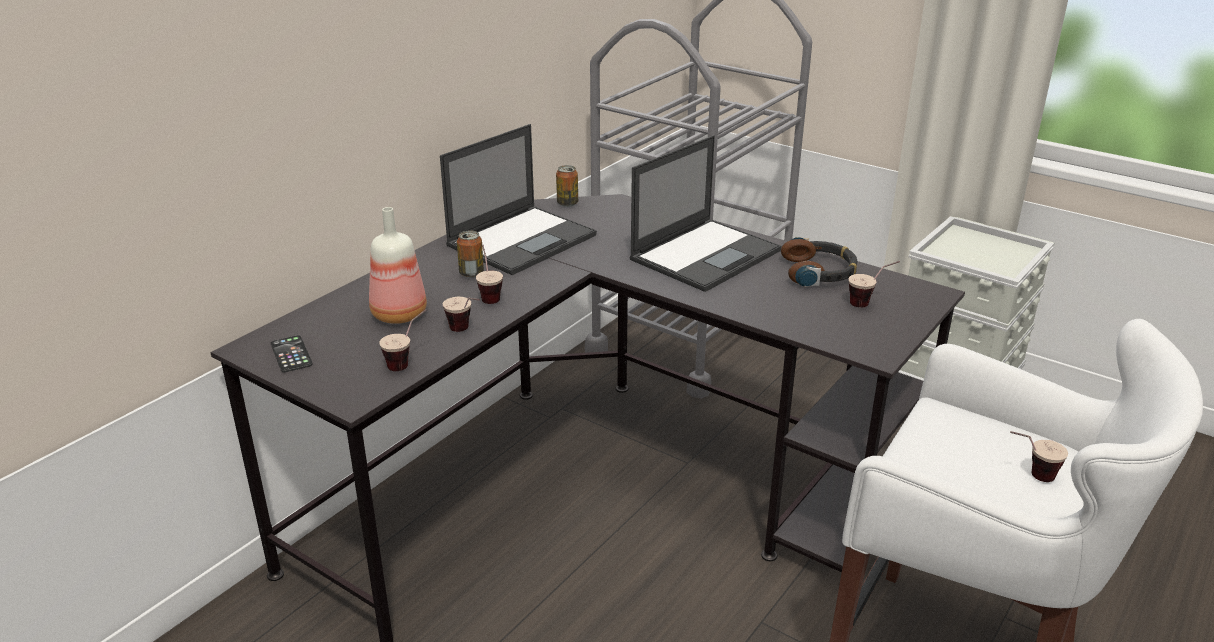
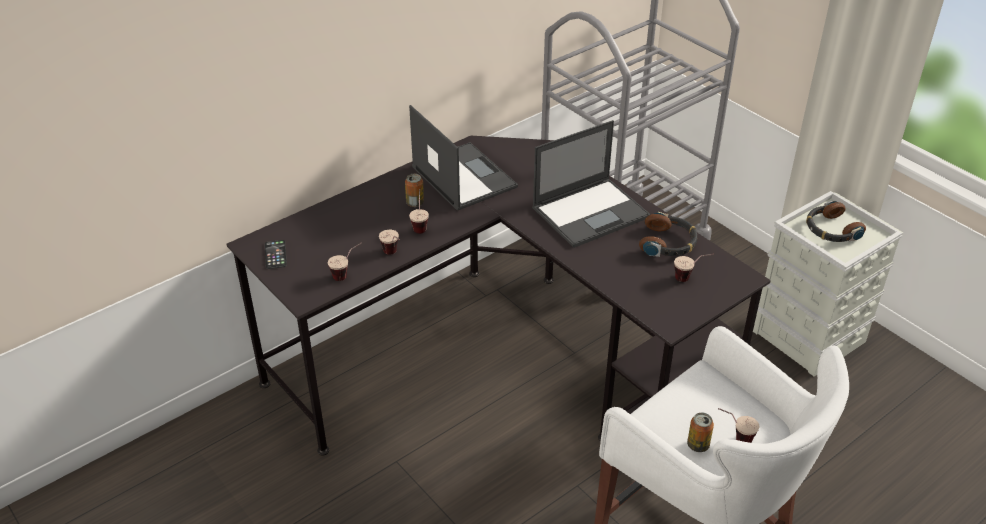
camera: 15 degrees right, 10 degrees up
bottle [369,207,427,324] -> none
laptop [440,124,597,275] -> laptop turned 90 degrees counterclockwise [409,105,518,211]
can [556,165,578,207] -> can moved to [687,413,714,452]
none -> headphones [806,200,866,242]

